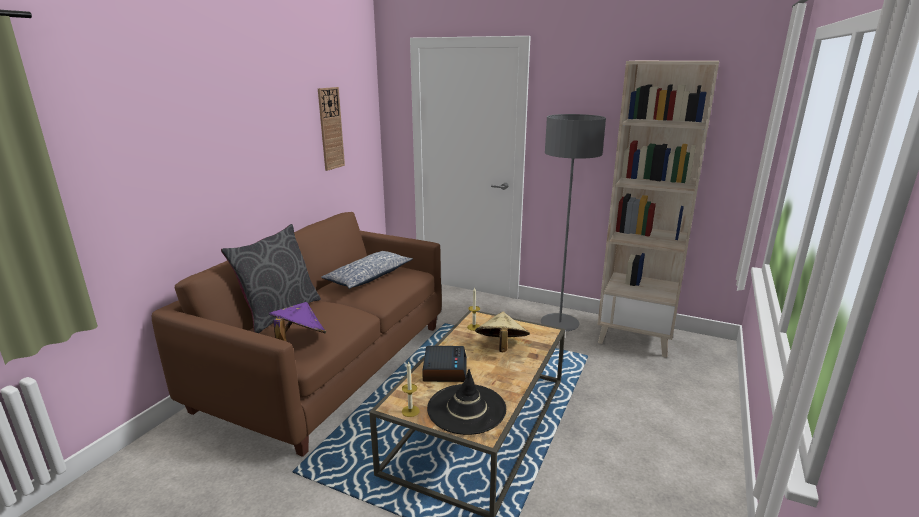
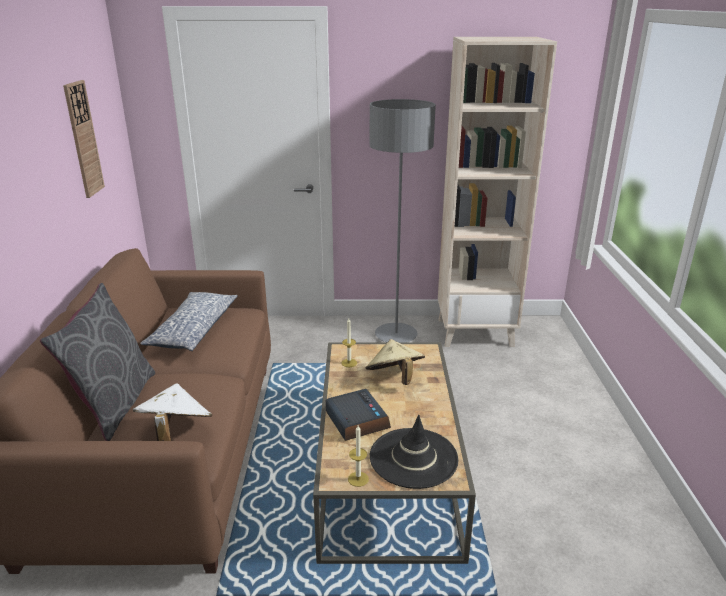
camera: 25 degrees left, 5 degrees up
purple hat [269,302,326,341] -> white hat [133,383,212,441]

